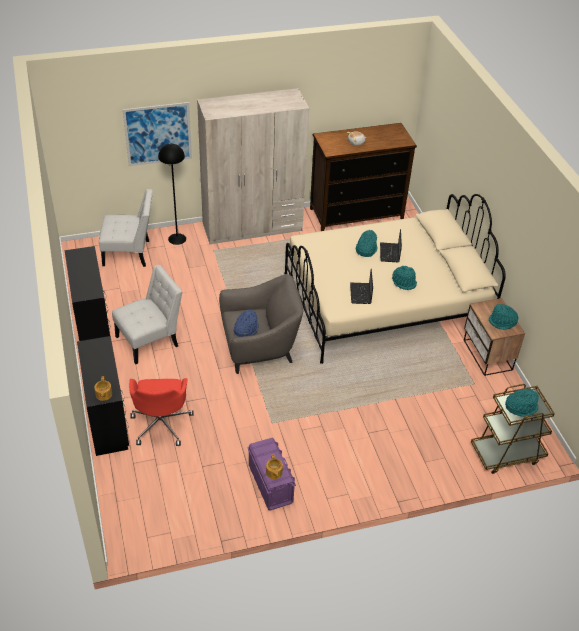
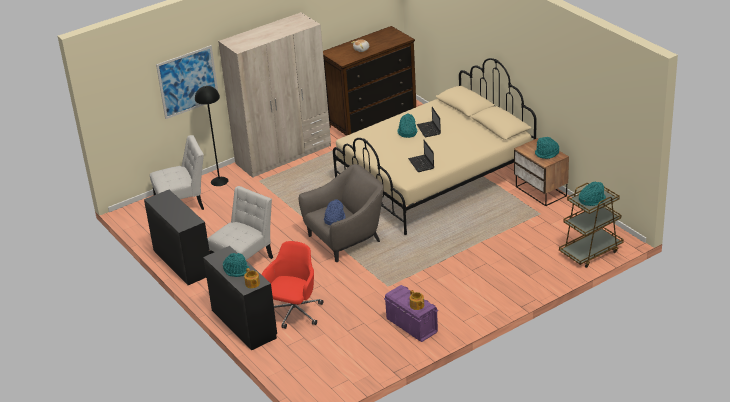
camera: 15 degrees left, 10 degrees down
red office chair [129,378,194,446] -> red office chair turned 135 degrees counterclockwise [261,241,323,329]
turquoise hat [392,266,417,290] -> turquoise hat moved to [223,253,250,277]

